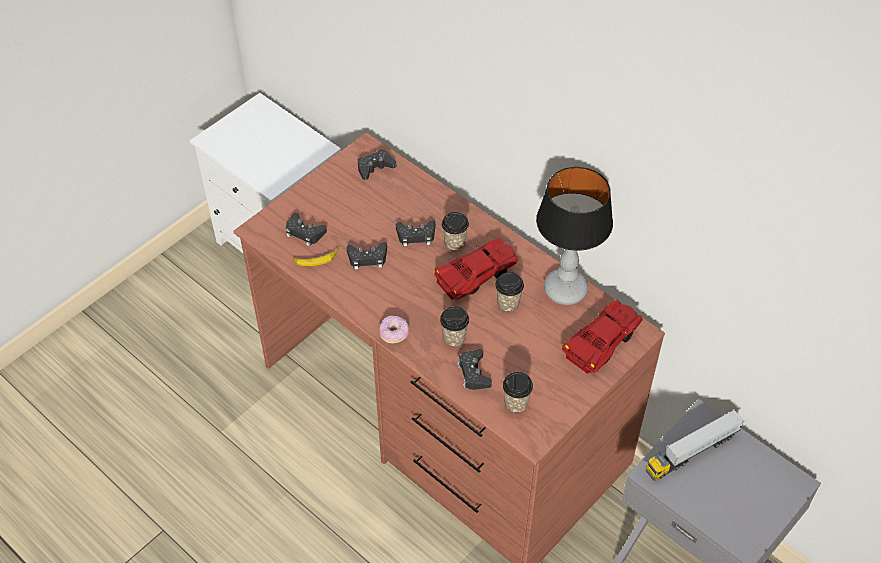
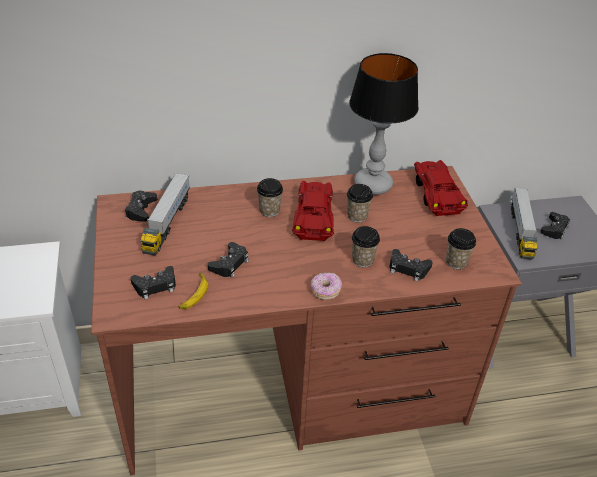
camera: 55 degrees left, 10 degrees down
black game controller [396,220,435,246] -> black game controller moved to [540,212,570,240]
none -> toy truck [140,173,190,256]

